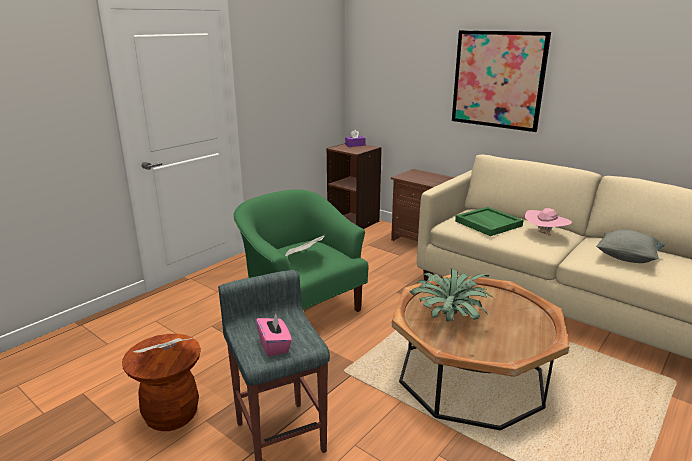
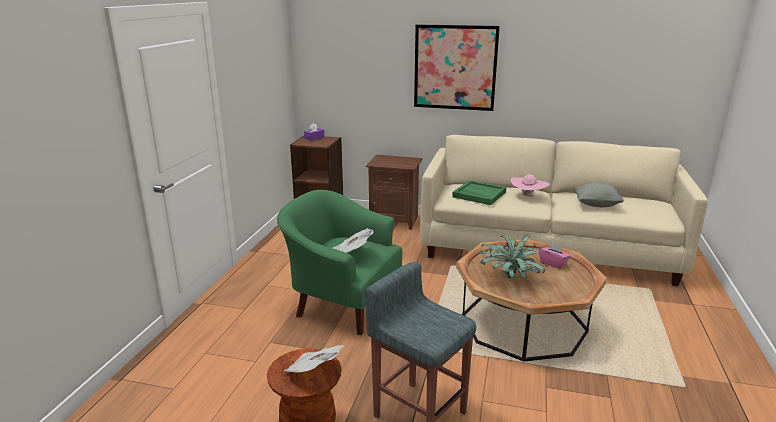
camera: 25 degrees left, 0 degrees up
pink tissue box [256,313,292,357] -> pink tissue box moved to [539,242,571,269]

